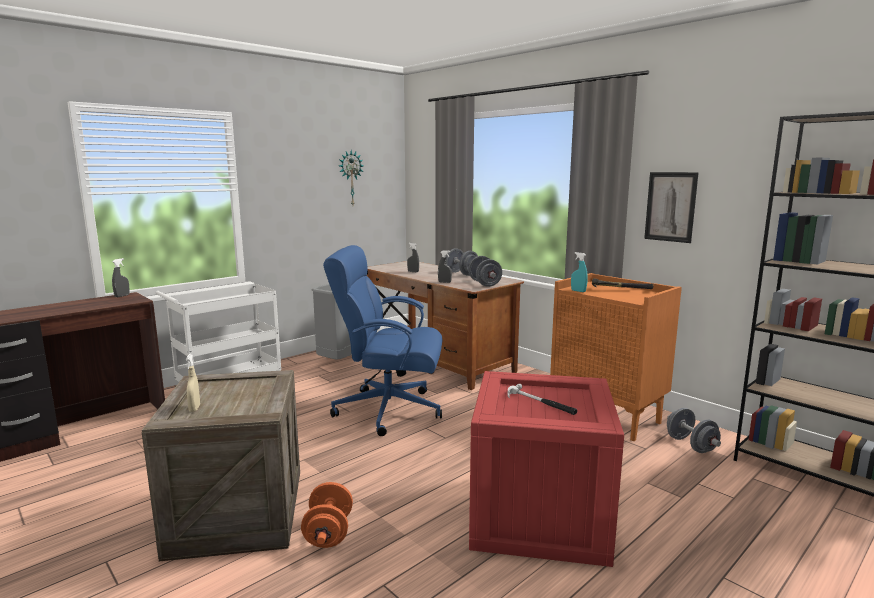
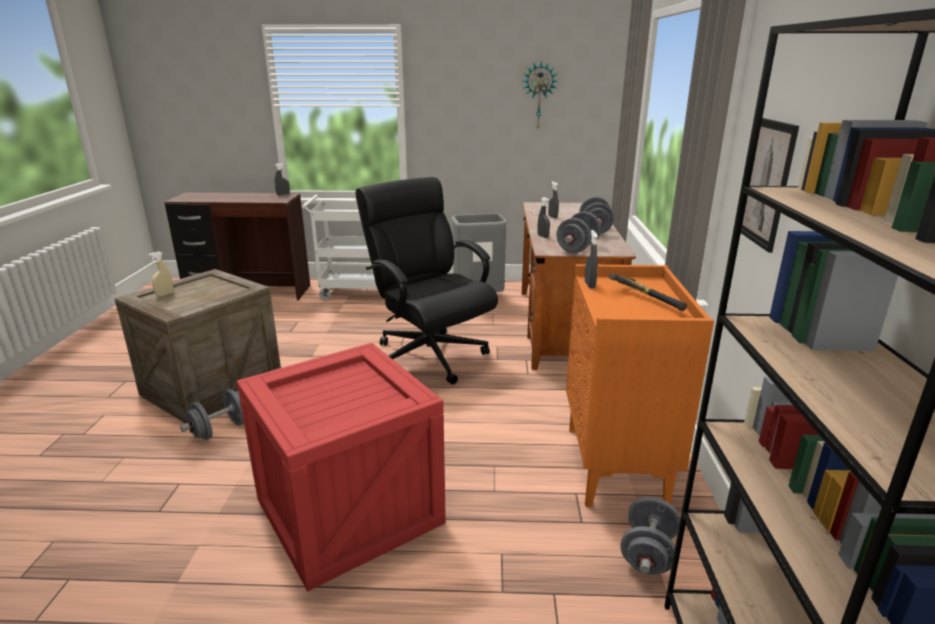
camera: 45 degrees right, 10 degrees up
orange dumbbell [301,482,353,548] -> grey dumbbell [180,389,244,440]
blue office chair [323,245,442,436] -> black office chair [355,177,498,384]
hammer [507,384,577,415] -> none
turquoise spray bottle [571,252,588,292] -> grey spray bottle [585,230,598,288]

